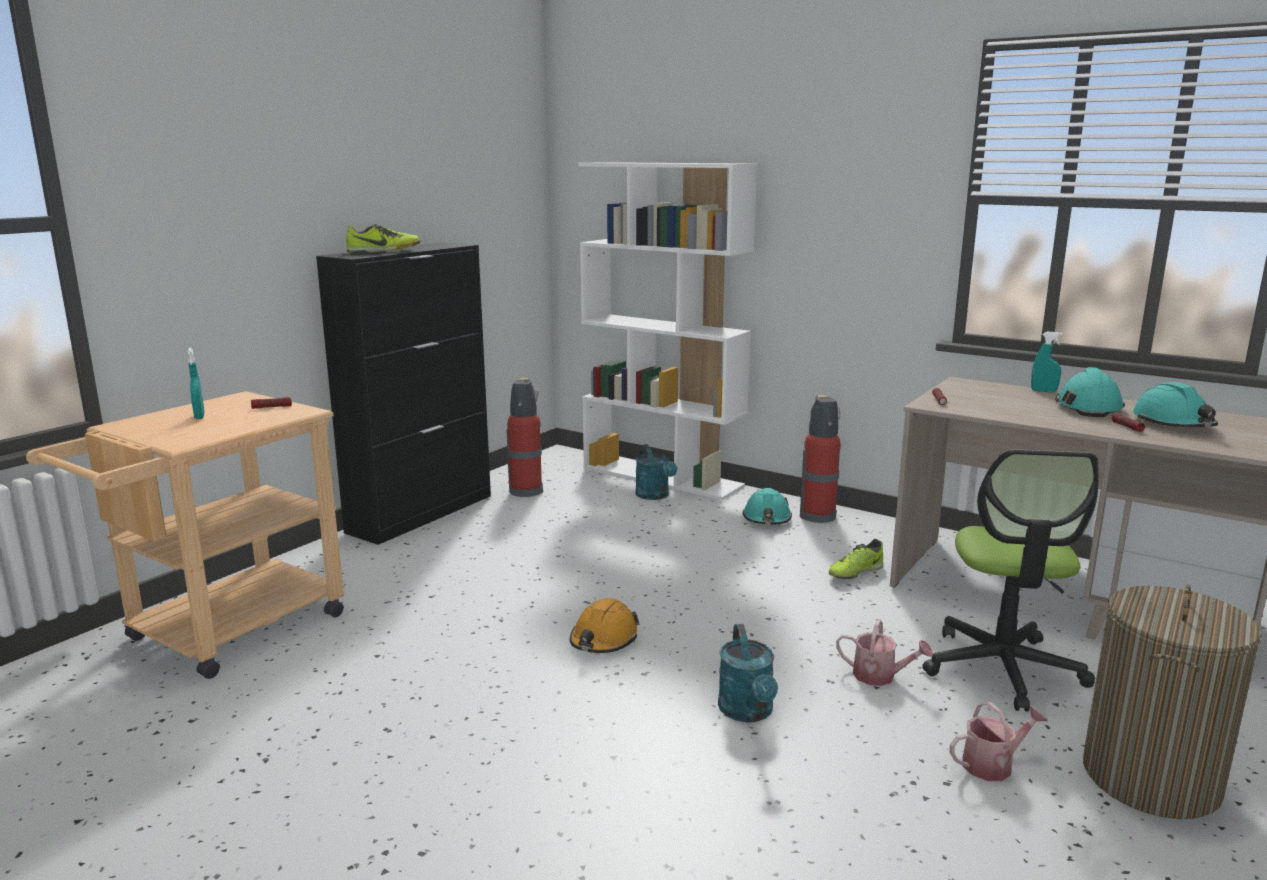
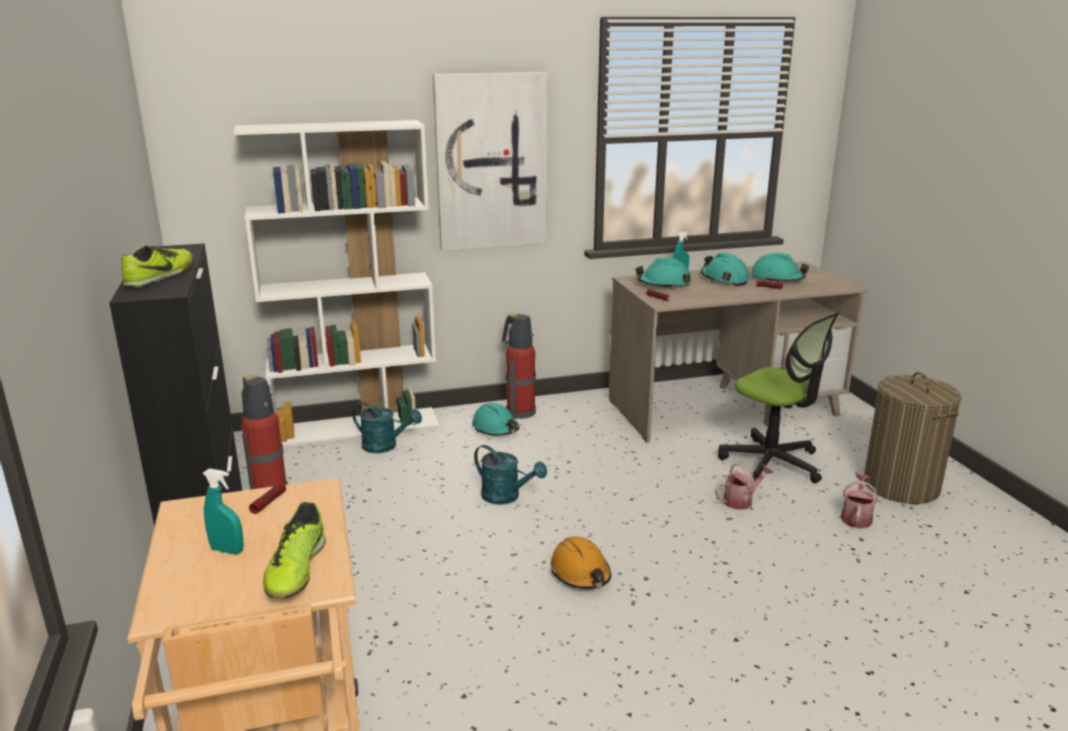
camera: 50 degrees left, 5 degrees up
turquoise watering can [718,624,778,722] -> turquoise watering can moved to [474,445,547,505]
shoe [829,539,883,579] -> shoe moved to [263,502,326,598]
none -> picture [433,72,548,251]
none -> turquoise hard hat [636,257,691,289]

